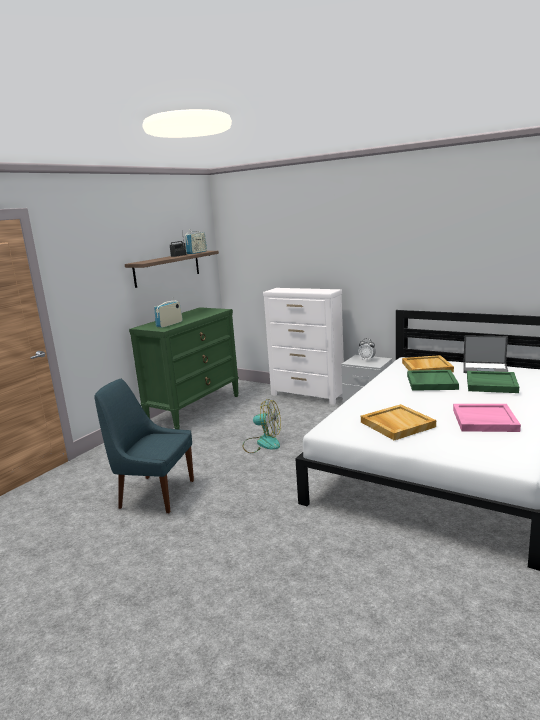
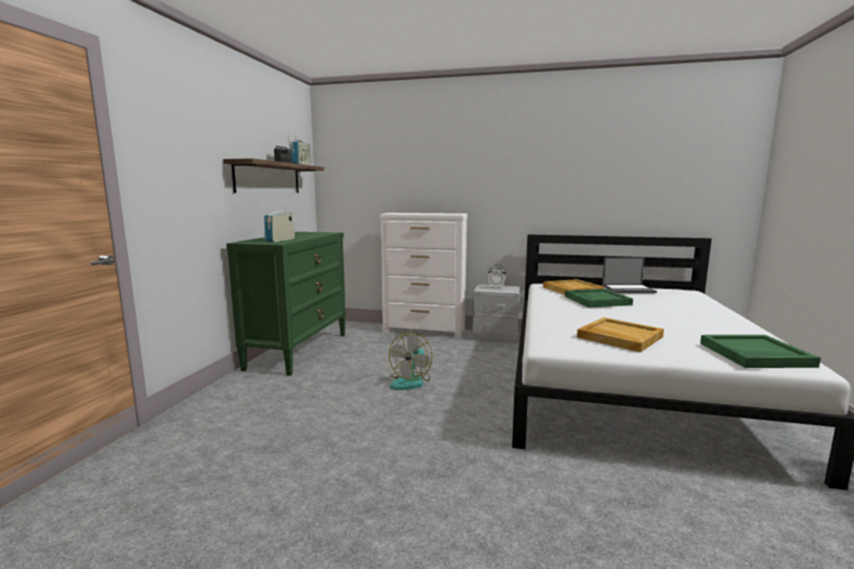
camera: 20 degrees left, 5 degrees down
blue chair [94,379,194,513] -> none
fan [243,399,281,453] -> fan turned 120 degrees clockwise [389,331,432,390]
pink tray [453,404,521,432] -> none
green tray [467,371,519,393] -> green tray moved to [700,335,821,368]

